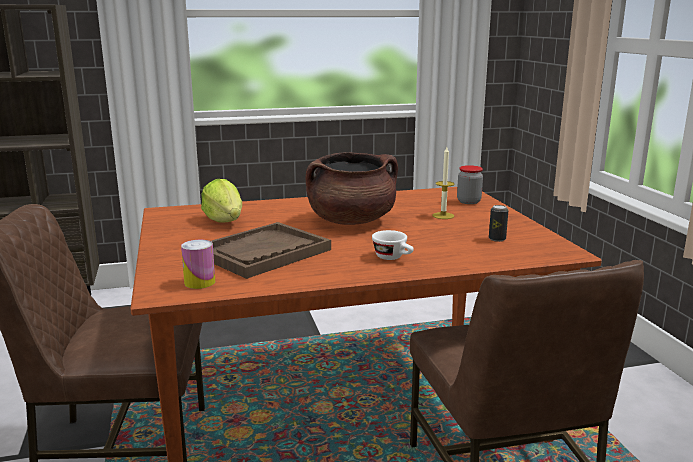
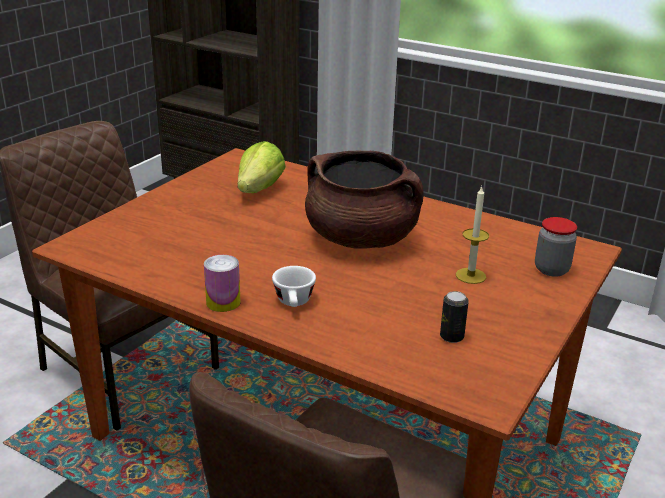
camera: 45 degrees right, 10 degrees up
can [181,240,215,289] -> can moved to [204,255,241,312]
brown tray [211,222,331,279] -> none

